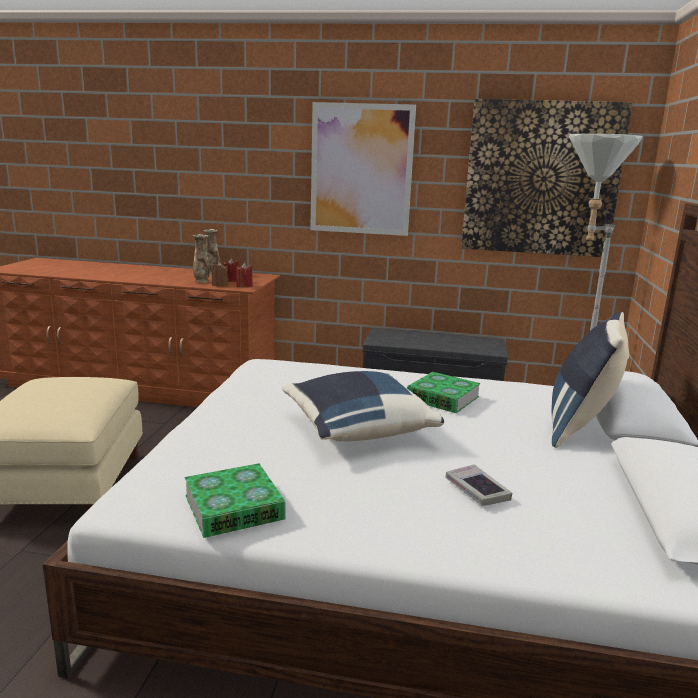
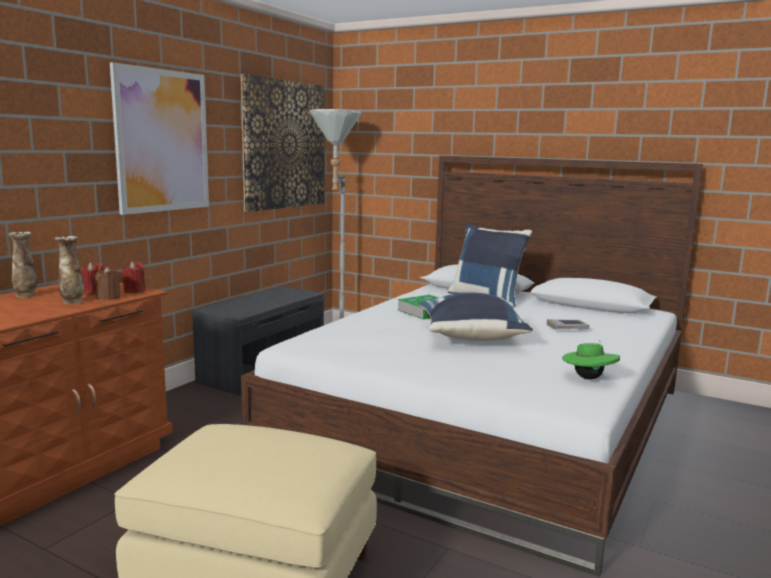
camera: 70 degrees left, 5 degrees down
book [185,463,285,538] -> green hat [562,340,620,380]

